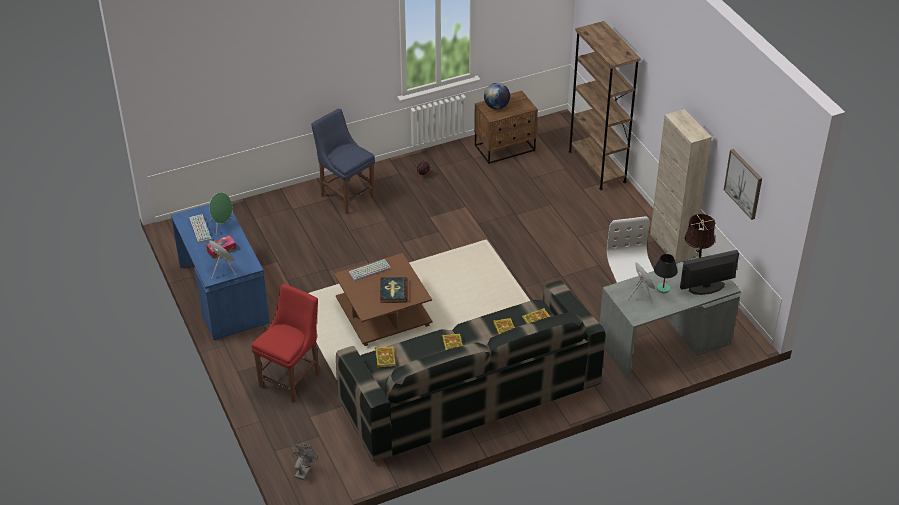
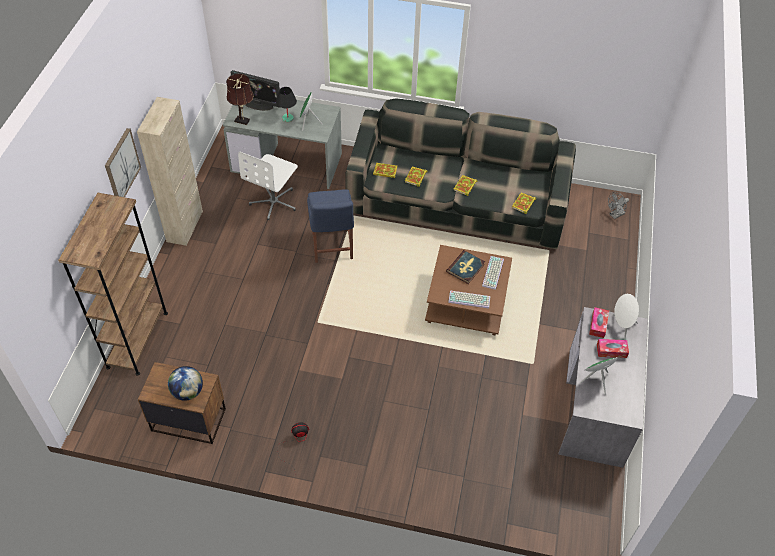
camera: 145 degrees left, 10 degrees up
blue desk [171,204,270,340] -> grey desk [558,307,648,468]
keyboard [189,214,212,243] -> keyboard moved to [482,256,504,290]
red chair [251,284,320,403] -> none
blue chair [311,109,375,214] -> blue chair moved to [307,189,354,263]
picture [724,149,762,220] -> picture moved to [105,128,141,197]
none -> tissue box [589,307,609,338]

